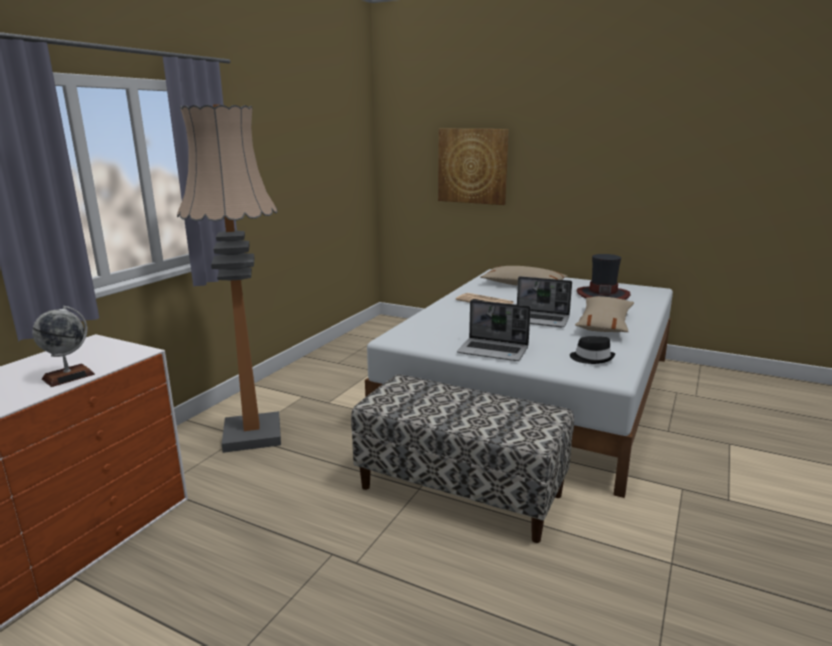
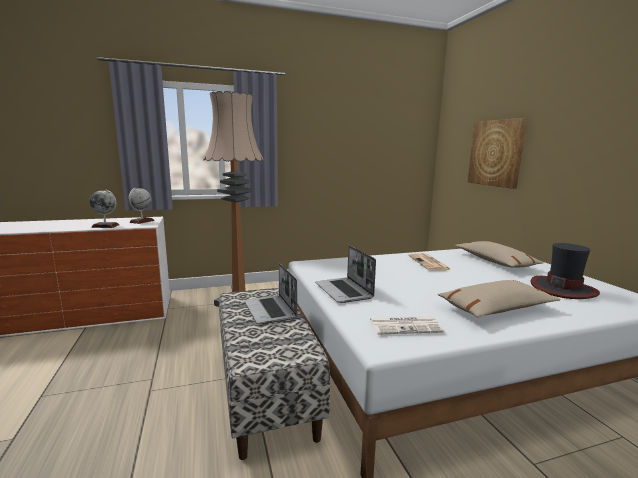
camera: 45 degrees right, 5 degrees down
laptop [517,276,572,327] -> laptop moved to [244,263,297,324]
black hat [570,336,615,364] -> newspaper [370,317,444,335]
none -> globe [128,188,155,224]

